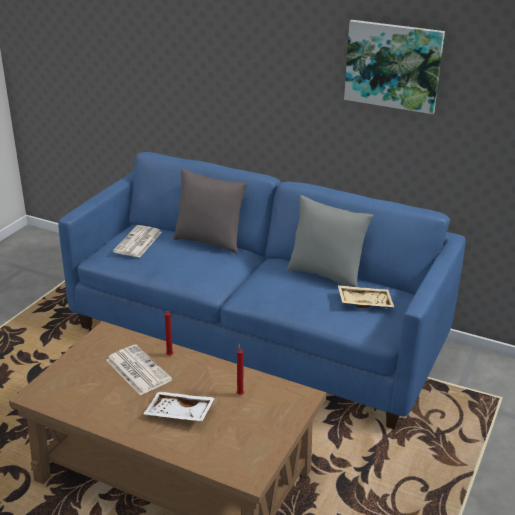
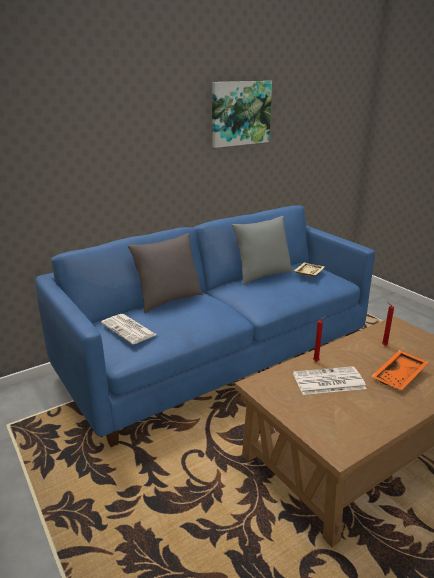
camera: 60 degrees left, 5 degrees down
white tray [143,392,215,421] -> orange tray [371,350,429,390]

